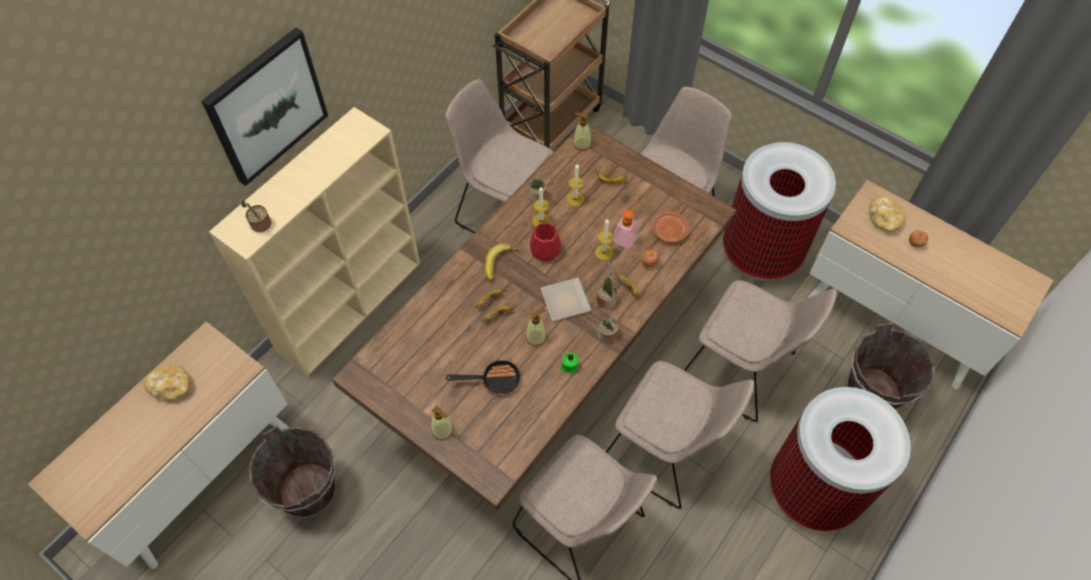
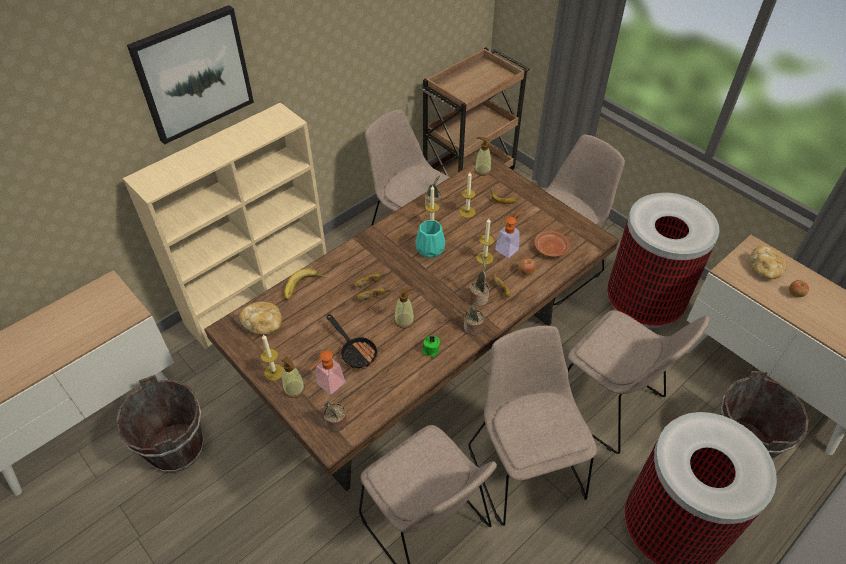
camera: 10 degrees right, 10 degrees down
bread [144,365,190,401] -> bread moved to [239,301,282,335]
potted plant [241,199,271,232] -> potted plant moved to [324,401,347,432]
frying pan [446,359,520,396] -> frying pan turned 45 degrees clockwise [326,314,379,370]
banana [484,243,521,281] -> banana moved to [284,268,325,300]
red vase [530,223,561,261] -> turquoise vase [415,220,445,258]
plate [541,278,591,321] -> none
beige chair [606,361,755,509] -> beige chair turned 150 degrees counterclockwise [468,326,597,526]
none -> candle [261,335,283,381]
none -> soap dispenser [310,350,345,394]

